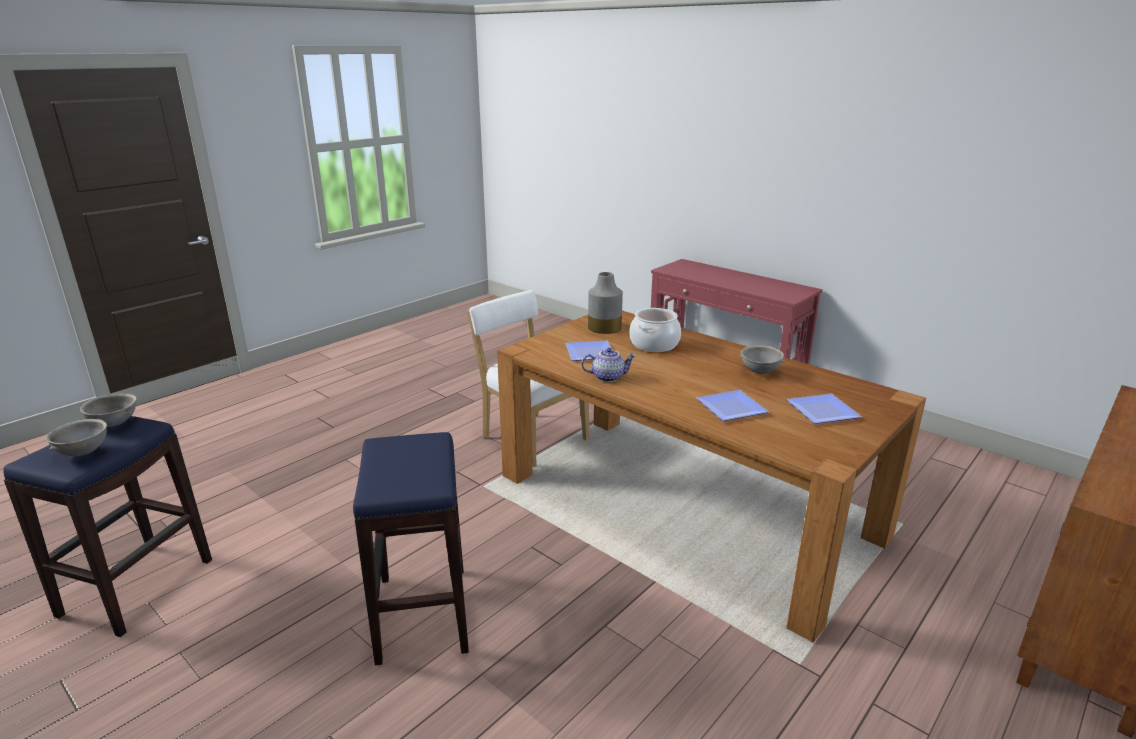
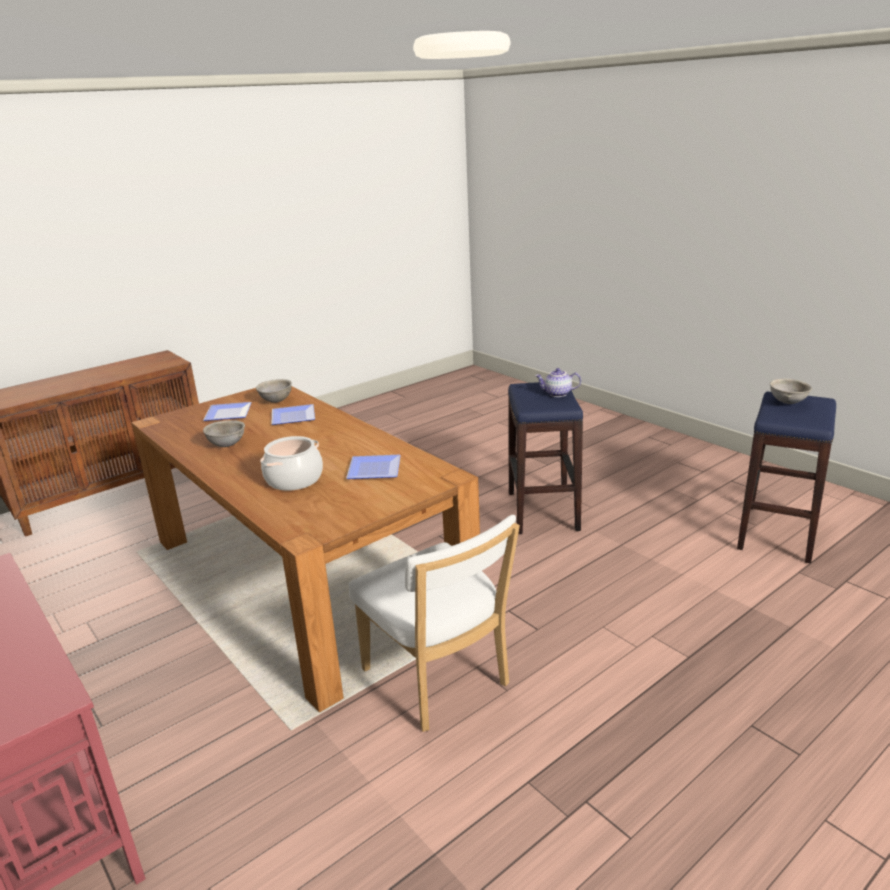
camera: 170 degrees left, 0 degrees up
grey bowl [80,394,137,427] -> grey bowl moved to [256,379,292,403]
teapot [581,348,636,382] -> teapot moved to [535,368,581,397]
grey vase [588,272,623,334] -> none

